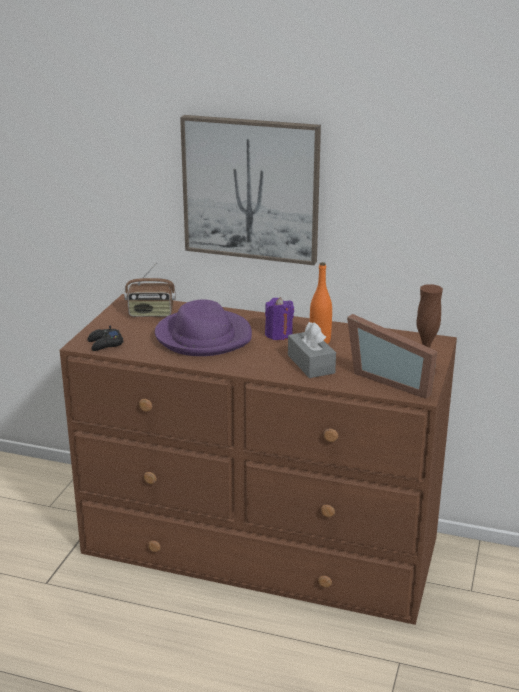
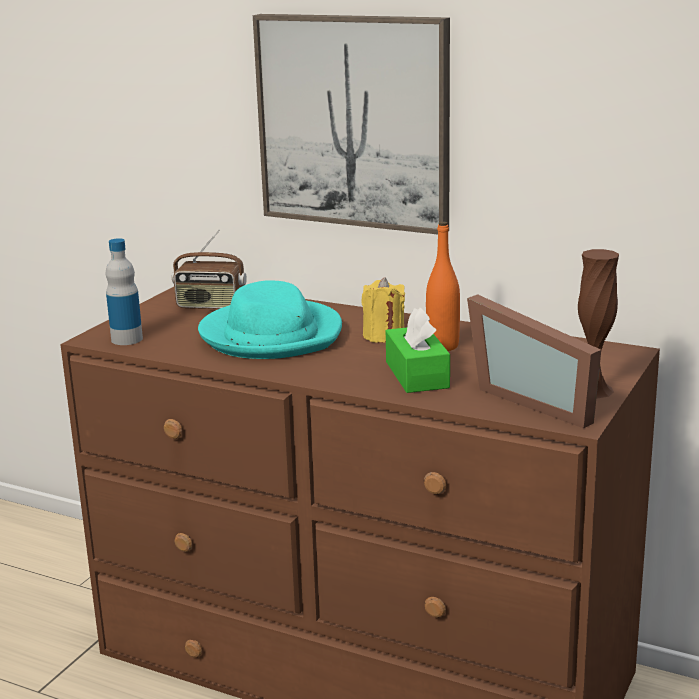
camera: 10 degrees right, 5 degrees down
black game controller [87,326,124,351] -> bottle [106,238,143,345]
purple hat [155,300,252,356] -> turquoise hat [198,280,342,359]
purple candle [265,297,294,340] -> yellow candle [361,277,405,343]
grey tissue box [288,322,336,378] -> green tissue box [386,308,450,393]

